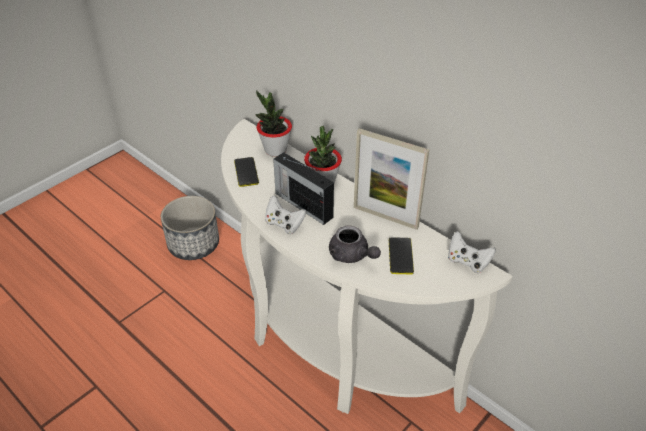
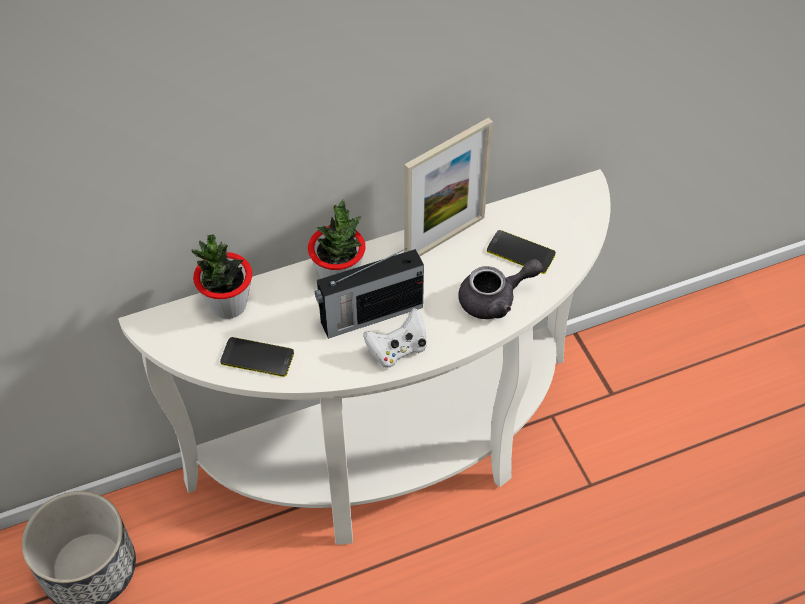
camera: 65 degrees left, 10 degrees up
white game controller [448,231,496,273] -> none

